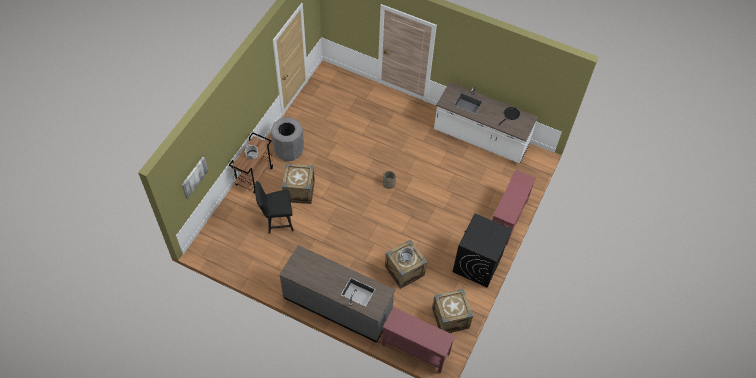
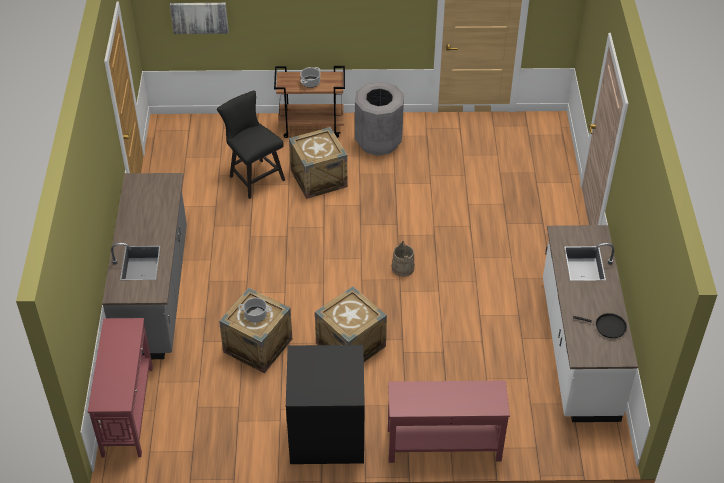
camera: 65 degrees right, 10 degrees down
crate [432,289,473,333] -> crate moved to [315,286,387,362]

